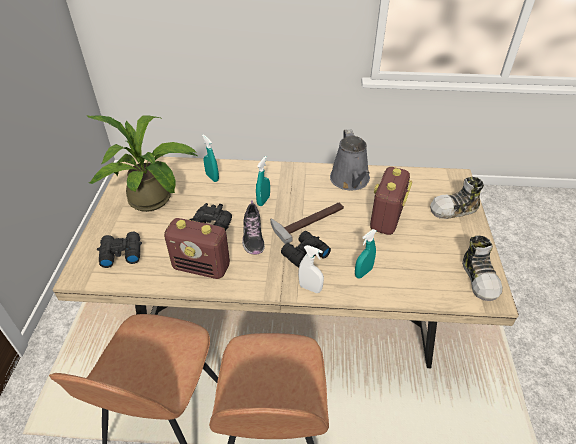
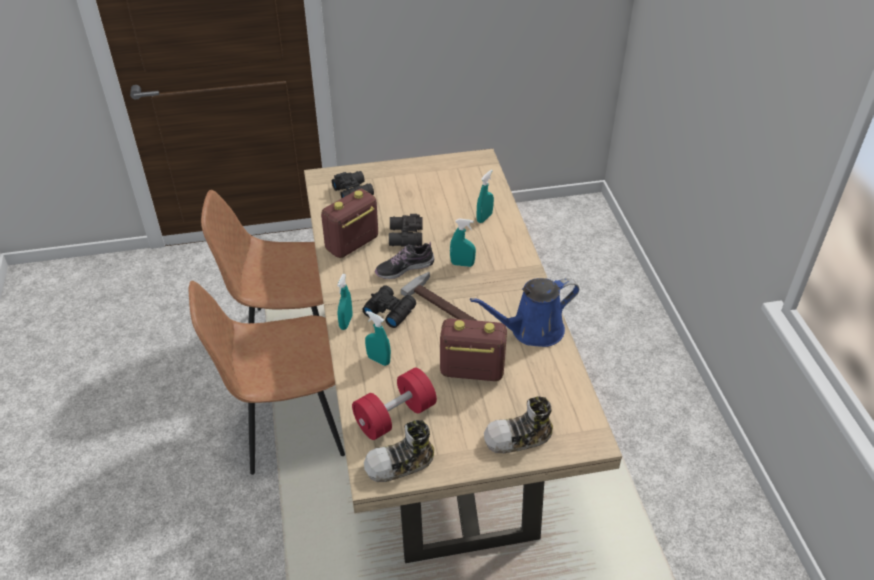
camera: 75 degrees right, 0 degrees up
potted plant [87,115,199,212] -> none
radio [164,218,230,279] -> radio turned 45 degrees clockwise [321,189,378,258]
white spray bottle [298,245,324,293] -> turquoise spray bottle [337,274,352,330]
grey watering can [330,129,370,190] -> blue watering can [470,278,579,347]
shoe [430,177,484,219] -> shoe turned 75 degrees counterclockwise [484,396,553,453]
none -> red dumbbell [352,368,437,440]

